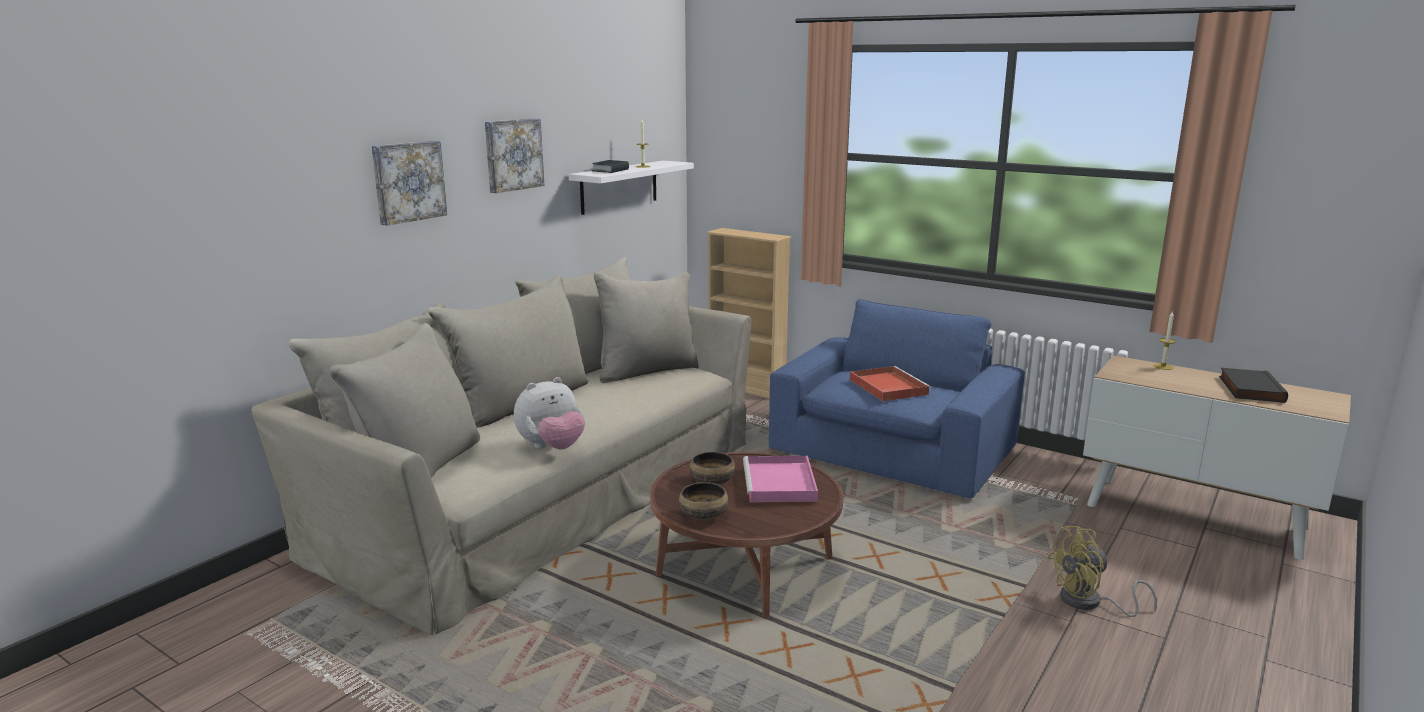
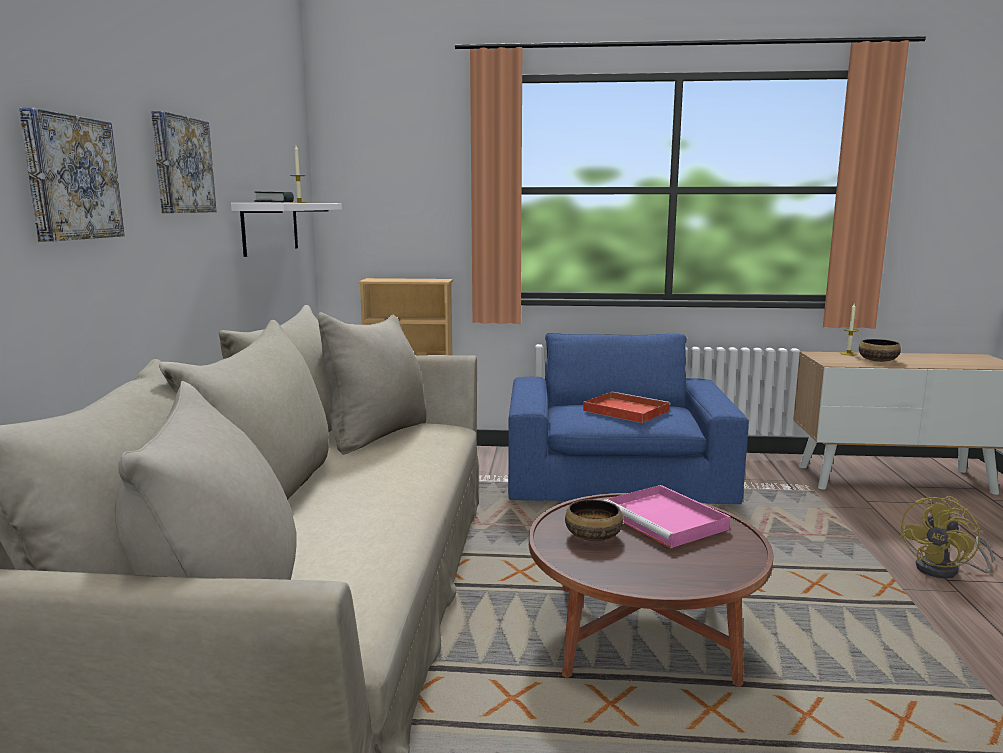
camera: 30 degrees left, 5 degrees down
plush toy [514,377,585,450] -> none
bowl [679,482,728,520] -> bowl moved to [859,339,901,362]
black book [1219,368,1288,403] -> none

